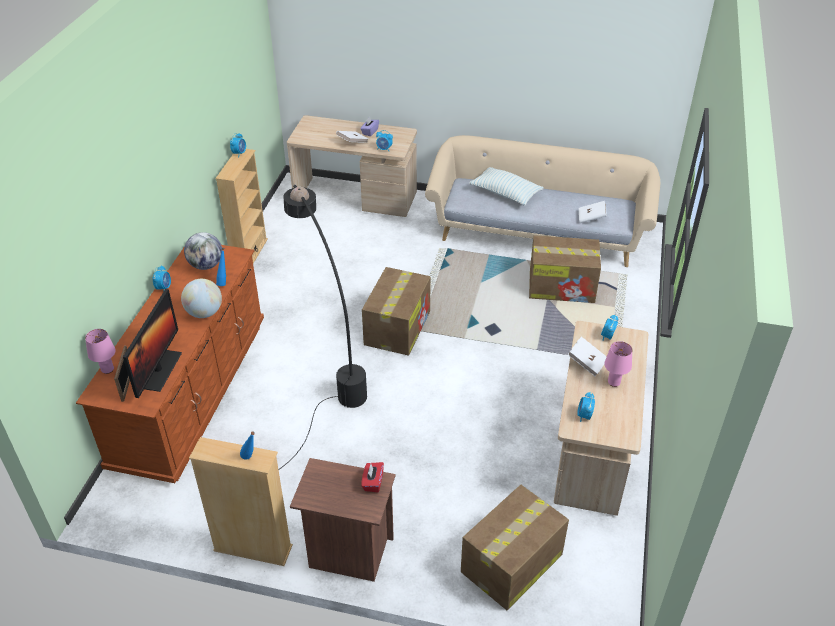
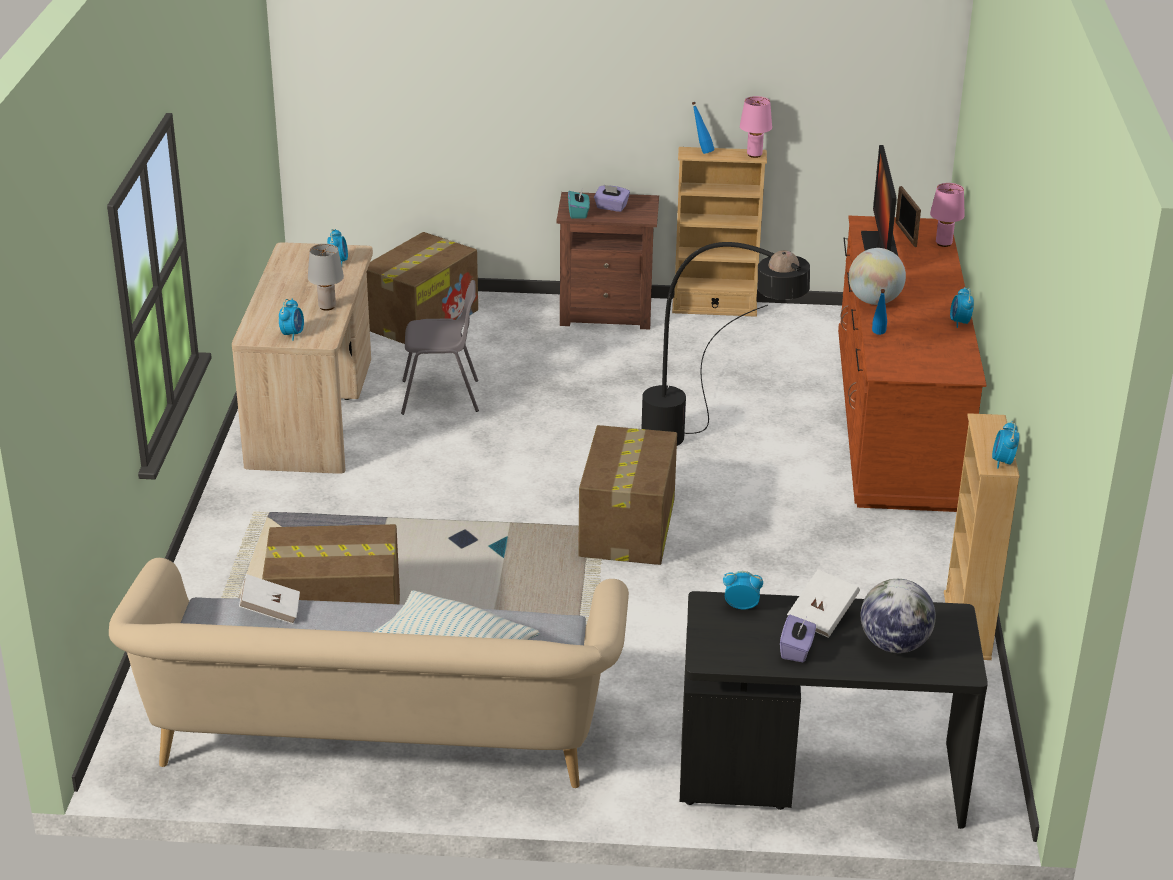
camera: 170 degrees right, 10 degrees down
globe [184,232,222,270] -> globe moved to [861,579,936,653]
beige desk [287,115,417,217] -> black desk [680,591,988,829]
red tissue box [361,462,384,492] -> turquoise tissue box [568,187,590,219]
white book [568,336,607,376] -> grey table lamp [308,244,344,311]
pink table lamp [604,341,632,387] -> pink table lamp moved to [740,96,772,158]
none -> grey chair [401,280,479,415]
none -> purple tissue box [594,185,630,212]

